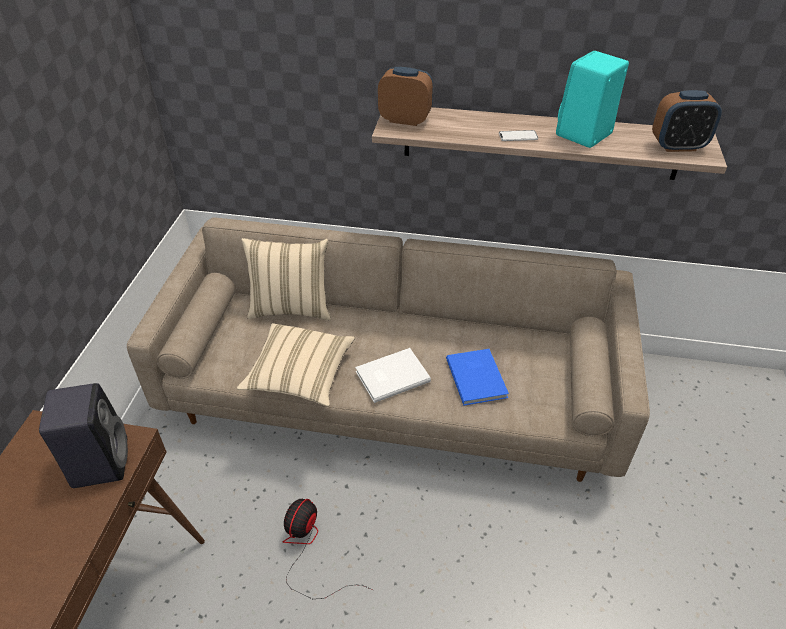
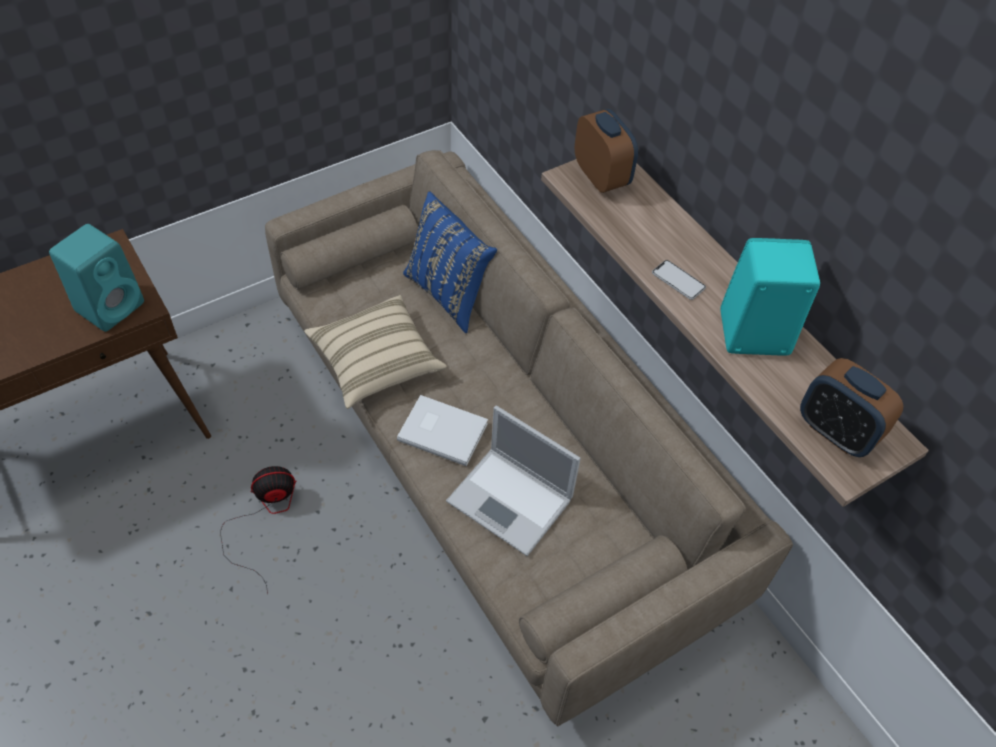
camera: 45 degrees right, 10 degrees up
black speaker [39,383,128,488] -> turquoise speaker [49,224,144,332]
beige pillow [241,238,331,320] -> blue pillow [403,191,497,333]
blue book [446,349,509,406] -> laptop [446,406,581,556]

